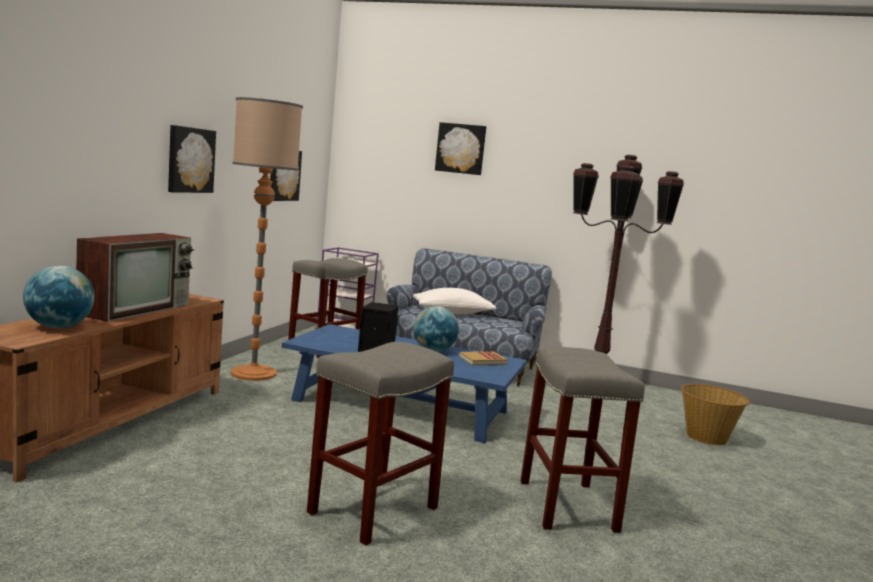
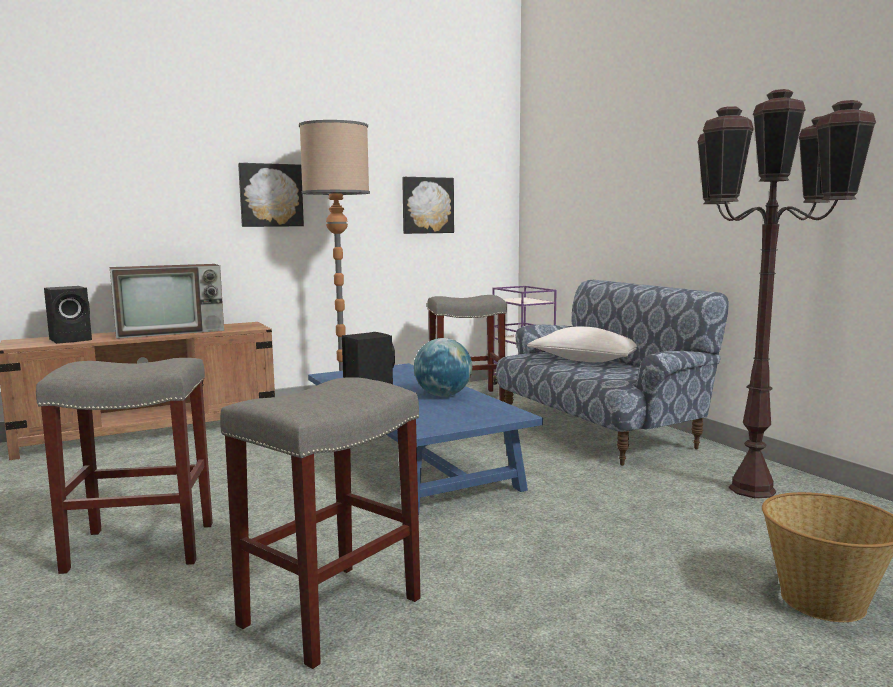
camera: 45 degrees right, 0 degrees up
globe [23,266,95,328] -> black speaker [44,286,92,344]
picture [435,122,486,175] -> none
book [459,351,508,365] -> none

